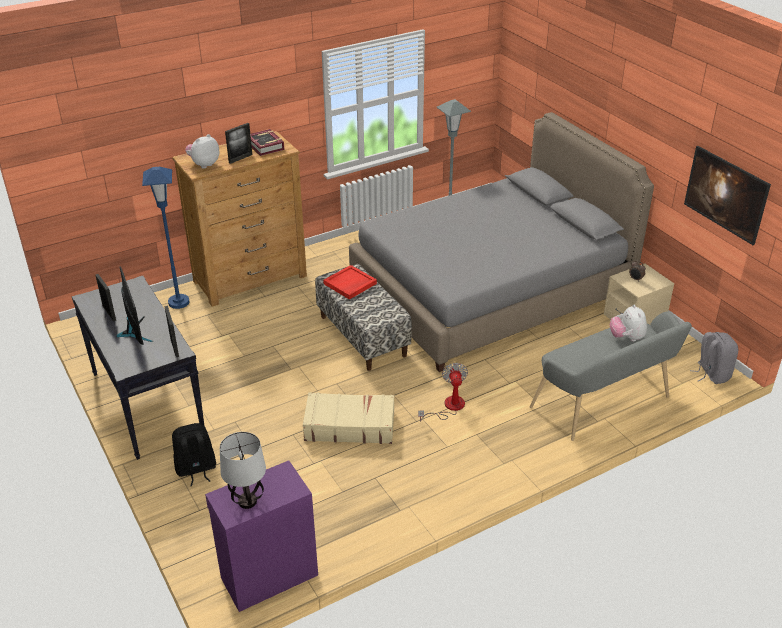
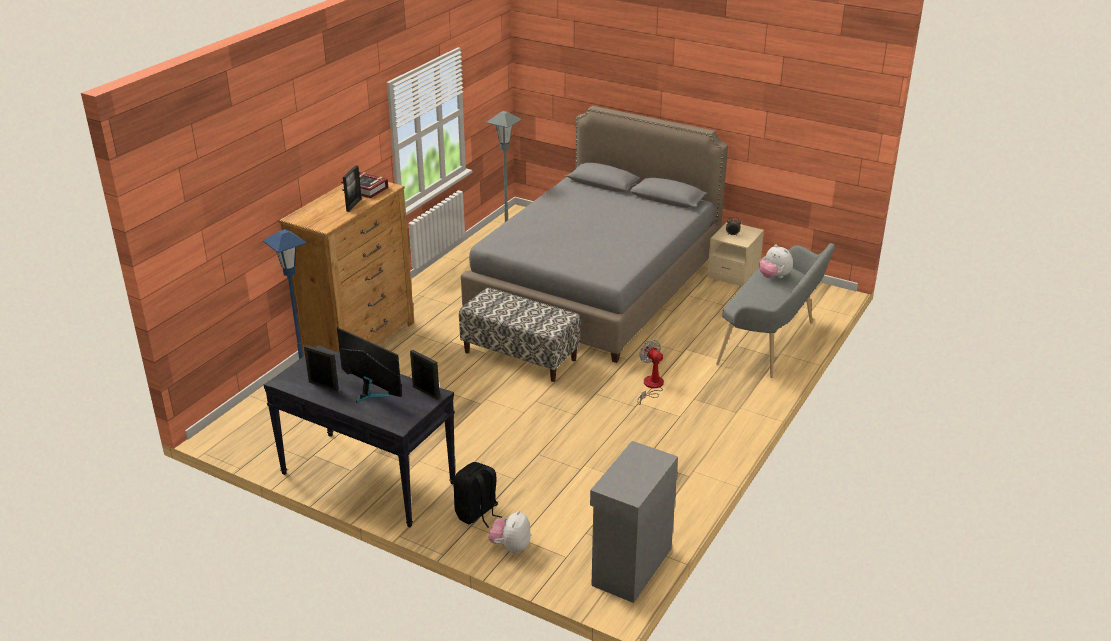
camera: 30 degrees left, 5 degrees down
plush toy [185,134,219,169] -> plush toy moved to [488,511,531,553]
purple cabinet [205,461,318,612] -> grey cabinet [590,441,678,603]
table lamp [220,432,266,509] -> none
beige suitcase [303,392,394,444] -> none
red tray [323,265,377,300] -> none
picture [684,146,771,245] -> none
grey backpack [690,332,738,384] -> none

